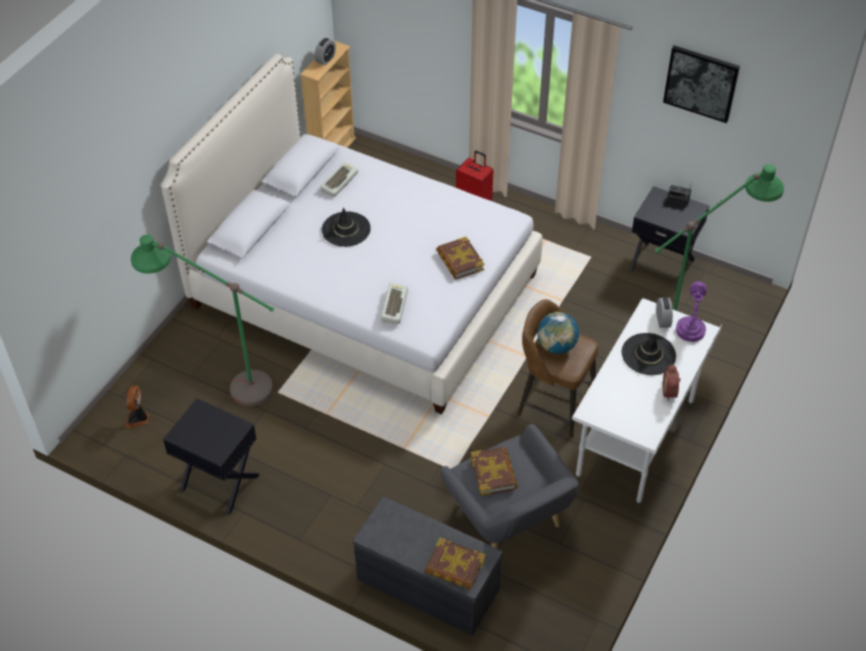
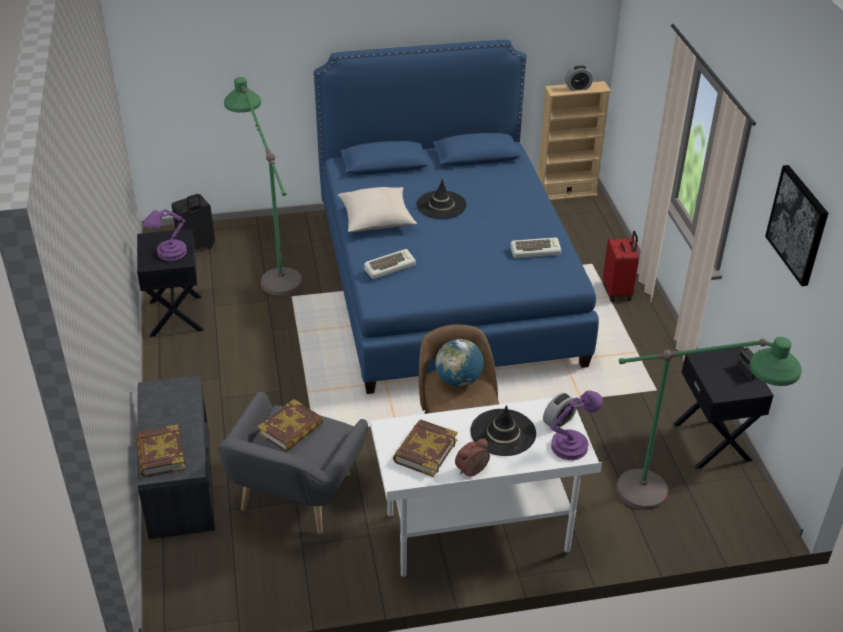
camera: 50 degrees right, 10 degrees down
fan [125,386,150,428] -> black suitcase [172,194,215,250]
white bed [161,54,543,414] -> blue bed [314,40,599,394]
keyboard [321,162,358,197] -> keyboard moved to [510,238,561,258]
book [436,237,485,279] -> book moved to [393,419,458,477]
none -> purple table lamp [144,209,187,261]
none -> beige pillow [338,187,417,232]

